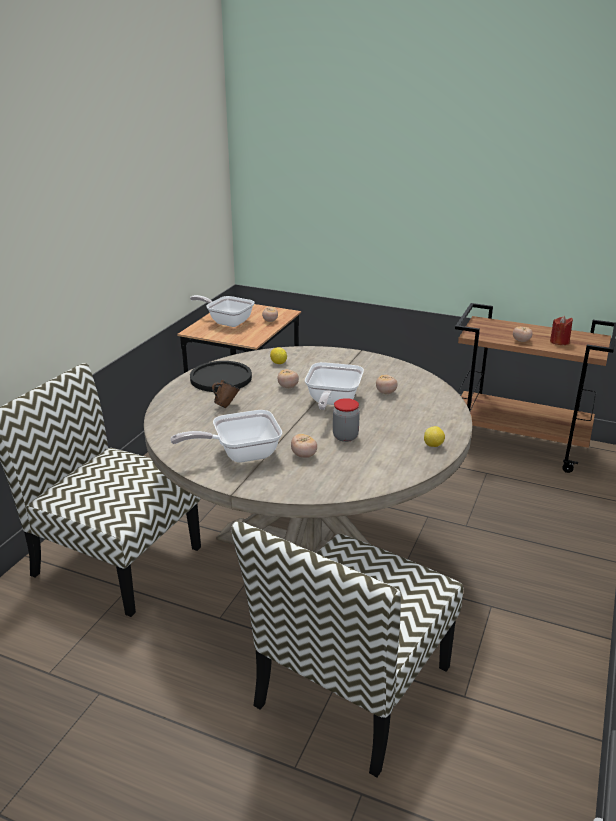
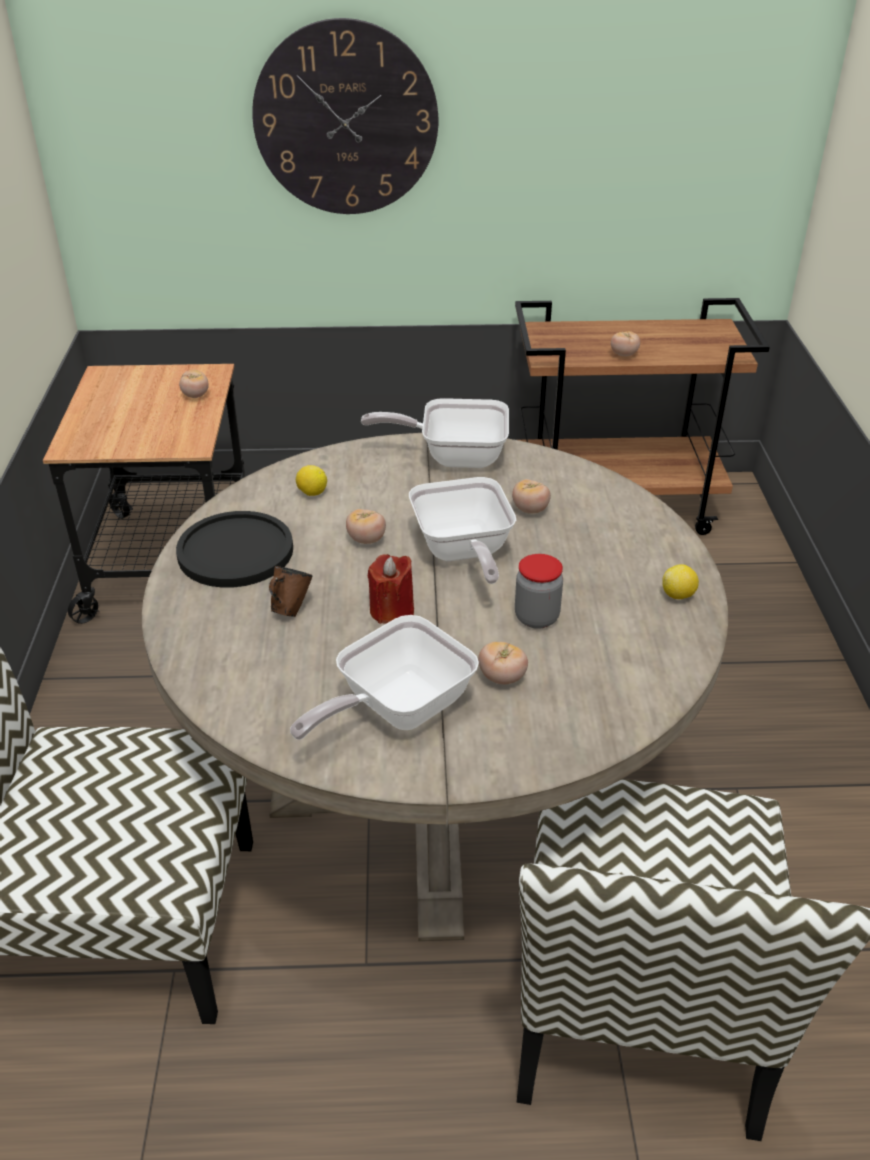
camera: 25 degrees left, 10 degrees up
frying pan [190,295,255,327] -> frying pan moved to [361,398,509,468]
red candle [550,316,573,345] -> red candle moved to [368,554,414,624]
none -> wall clock [252,18,438,214]

